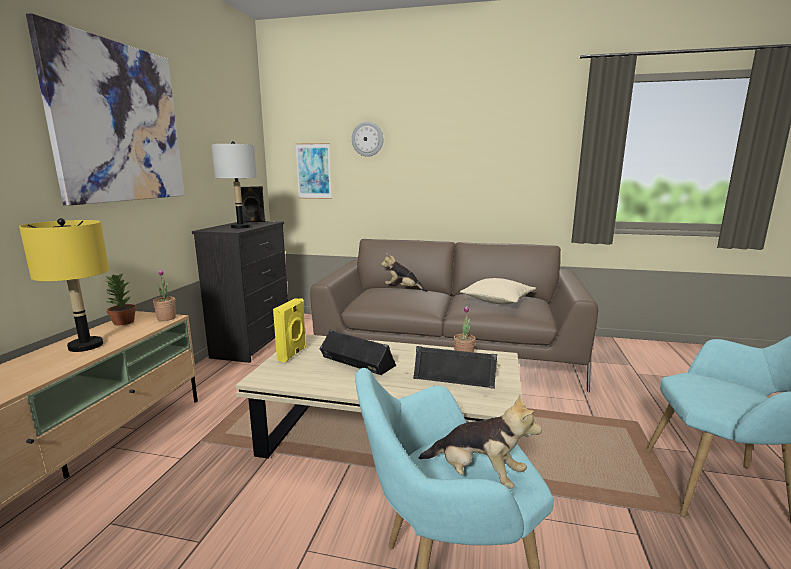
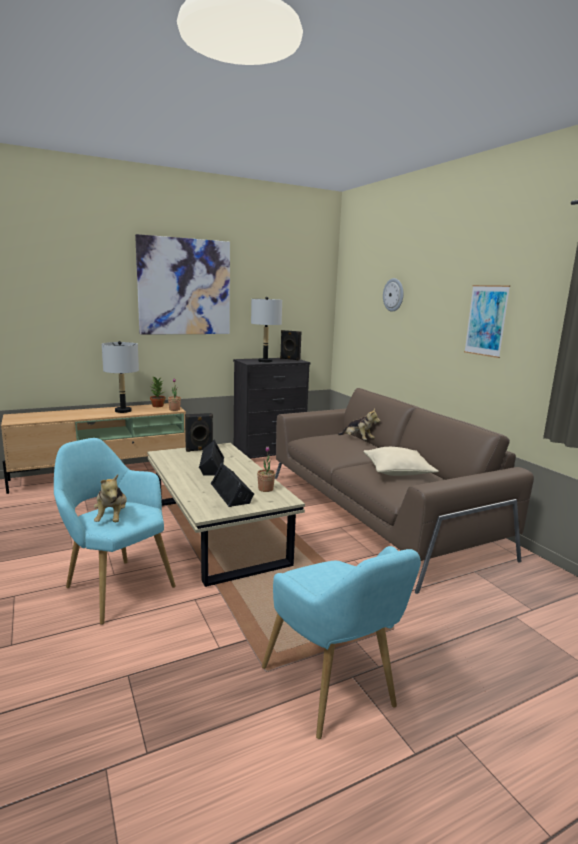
camera: 50 degrees right, 0 degrees up
yellow table lamp [19,218,109,352] -> grey table lamp [102,341,139,413]
yellow speaker [273,298,306,363] -> black speaker [185,413,213,452]
picture [295,143,331,199] -> picture moved to [464,285,510,358]
plush toy [381,253,428,292] -> plush toy turned 150 degrees clockwise [338,408,380,440]

